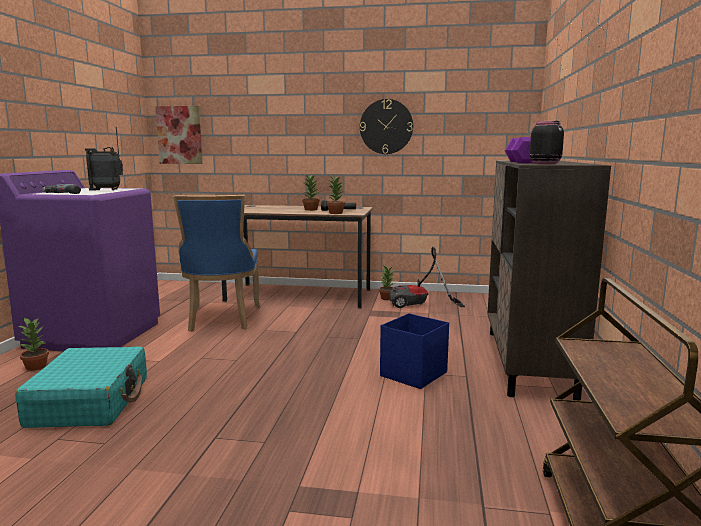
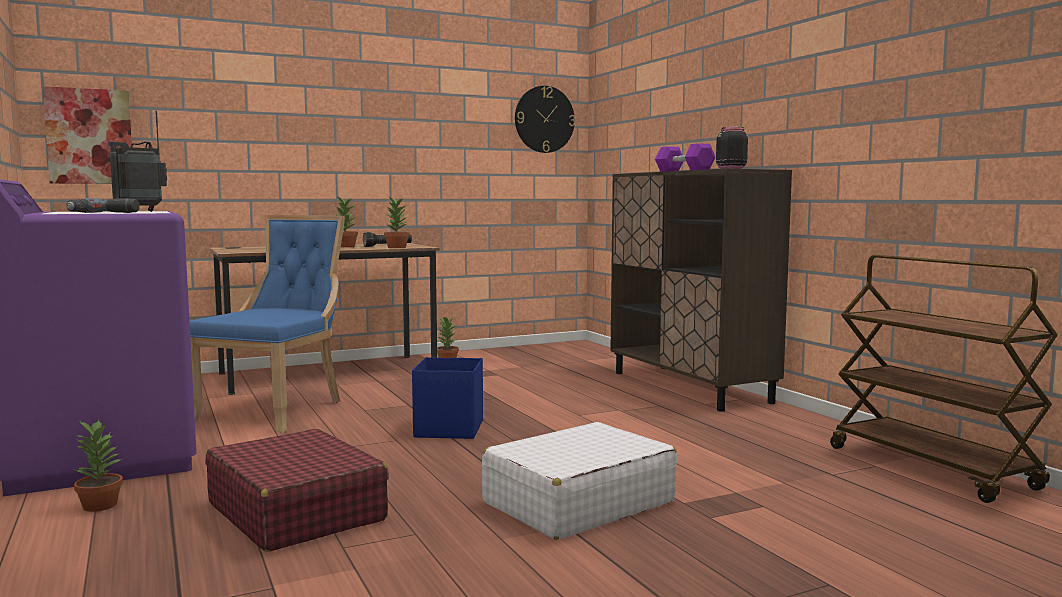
camera: 35 degrees left, 5 degrees down
turquoise suitcase [15,346,147,428] -> red suitcase [205,429,389,552]
blue chair [173,195,261,332] -> blue chair turned 120 degrees counterclockwise [190,215,345,433]
wall clock [360,99,413,154] -> wall clock moved to [515,86,575,153]
blue storage box [380,313,449,389] -> blue storage box moved to [412,357,483,439]
vacuum cleaner [389,247,465,308] -> none
none -> white suitcase [482,422,677,540]

